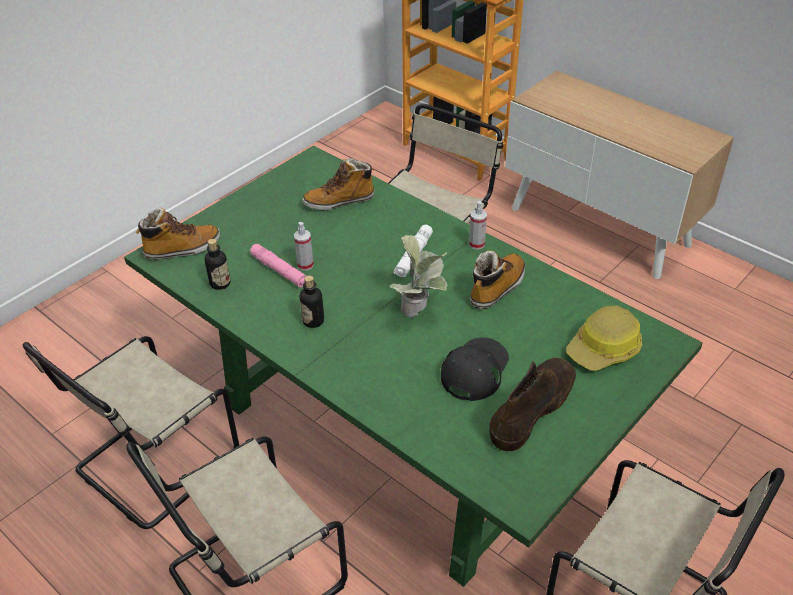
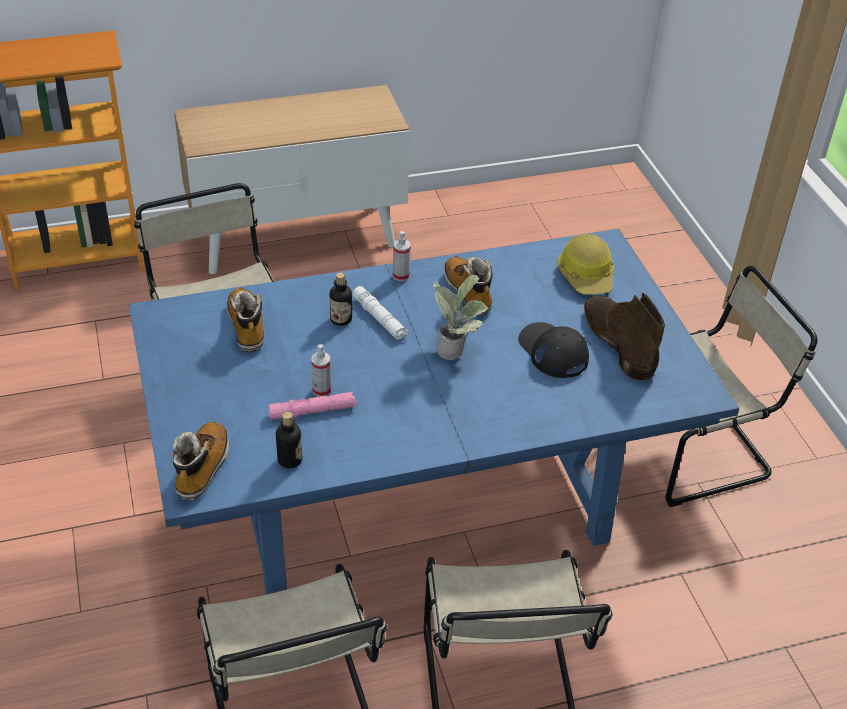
camera: 60 degrees left, 0 degrees up
green dining table [124,145,703,587] -> blue dining table [129,229,740,595]
bottle [300,275,324,328] -> bottle moved to [330,273,352,326]
boot [303,158,375,210] -> boot turned 150 degrees clockwise [227,288,264,352]

